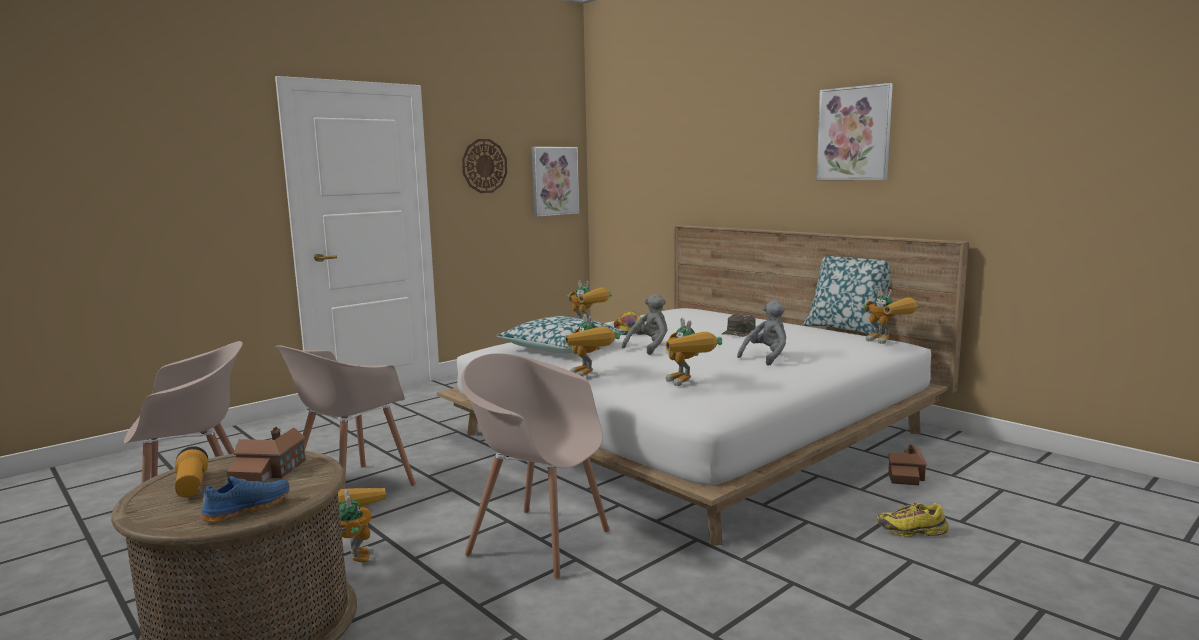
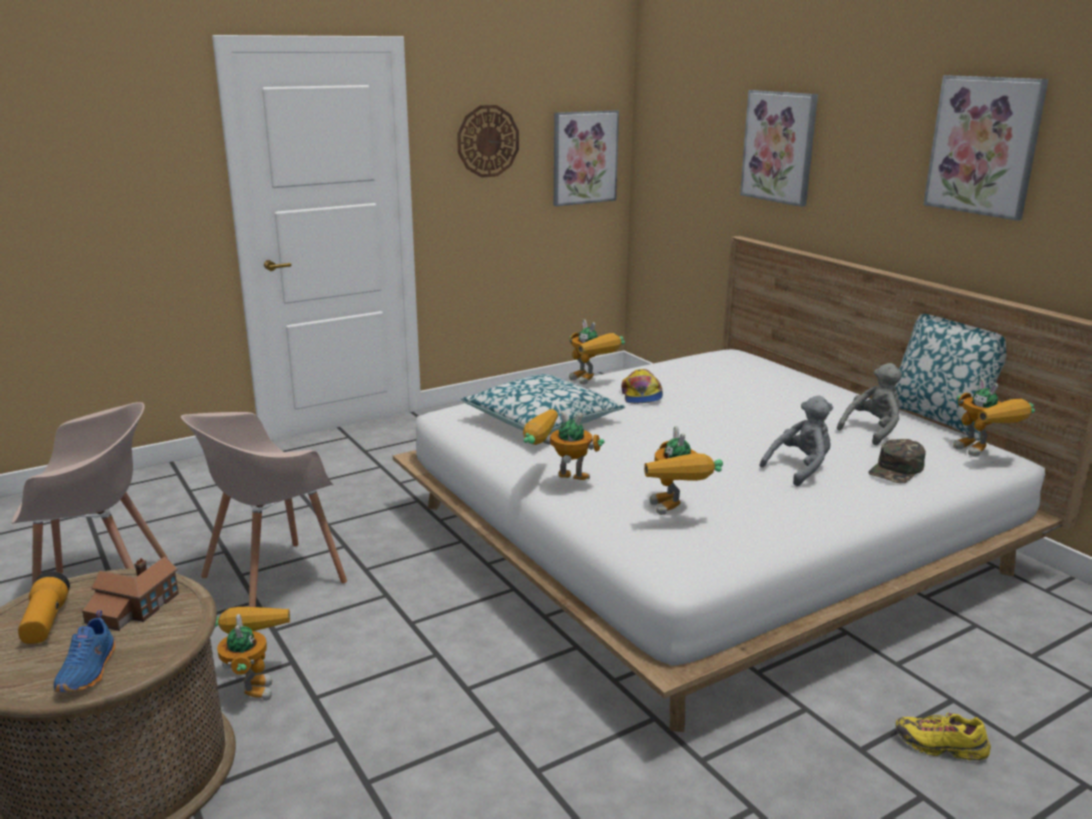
camera: 10 degrees right, 10 degrees up
blue shoe [198,476,290,522] -> blue shoe turned 120 degrees clockwise [54,611,115,692]
beige chair [461,353,609,579] -> none
toy robot [565,314,621,376] -> toy robot turned 120 degrees clockwise [523,409,605,480]
grey plush toy [622,294,667,355] -> grey plush toy moved to [837,363,902,445]
green cap [722,313,756,337] -> green cap moved to [868,439,926,483]
toy house [888,444,927,485] -> none
none -> picture [740,90,818,207]

